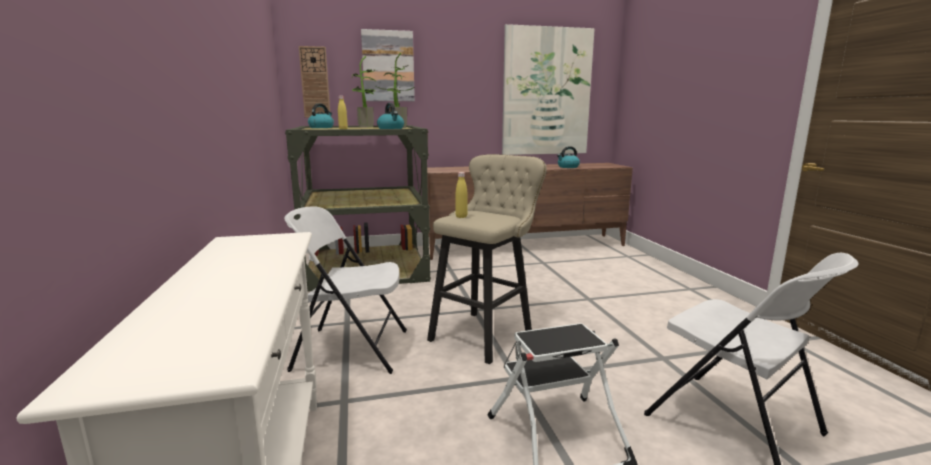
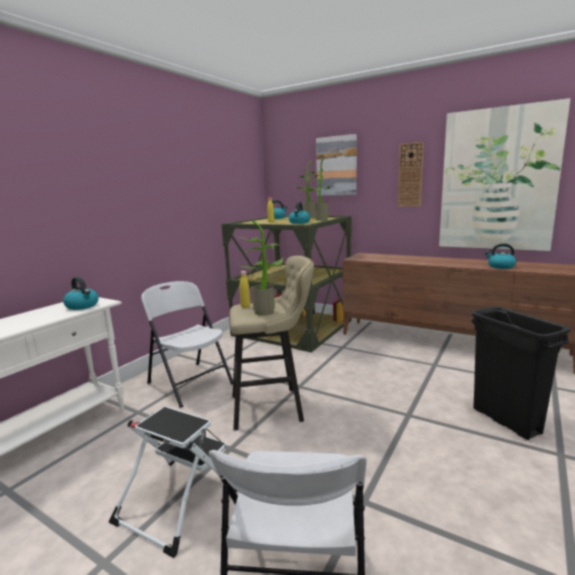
camera: 45 degrees right, 0 degrees up
wall clock [299,46,330,117] -> wall clock moved to [398,142,424,207]
none -> kettle [63,277,99,310]
none -> potted plant [236,220,283,316]
none -> black trash can [472,307,571,440]

